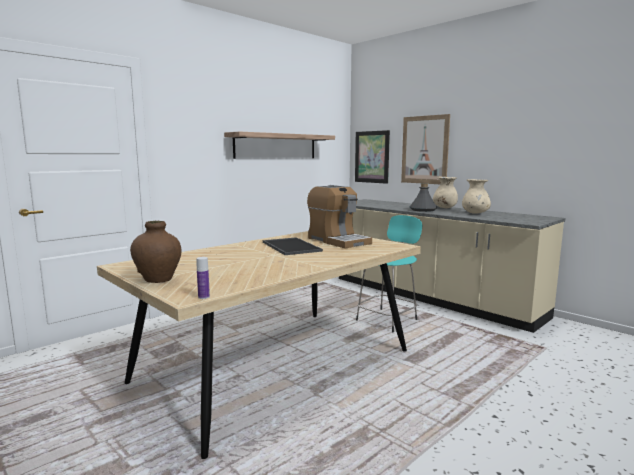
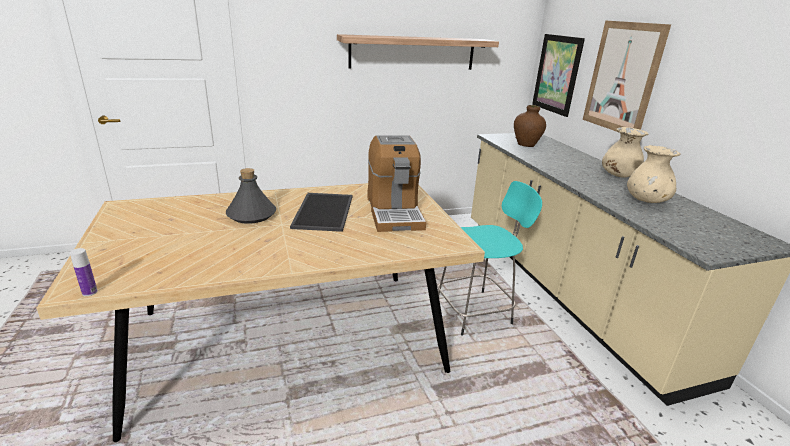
camera: 25 degrees right, 15 degrees up
brown vase [130,221,182,283] -> brown vase moved to [514,105,546,147]
grey bottle [410,183,437,212] -> grey bottle moved to [226,168,276,224]

